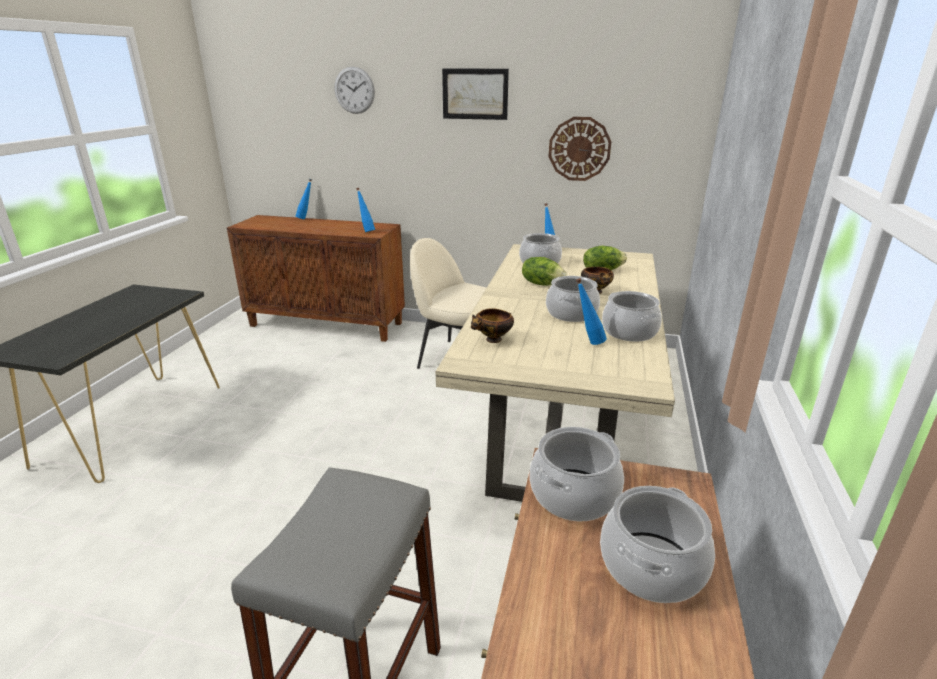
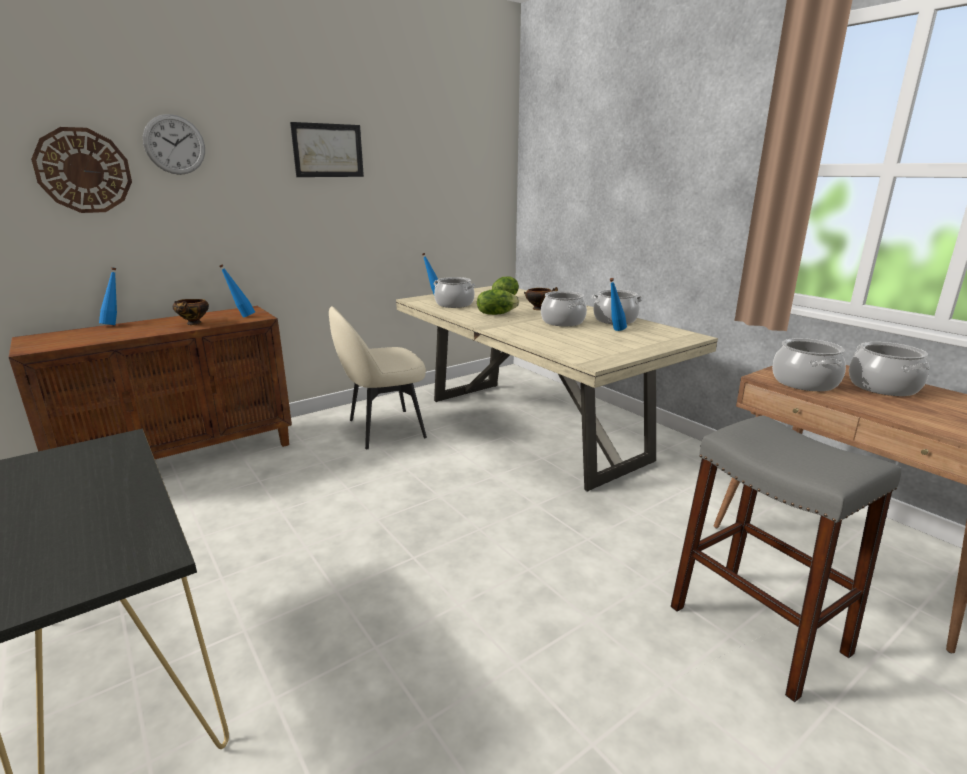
camera: 50 degrees left, 5 degrees down
bowl [471,308,514,343] -> bowl moved to [173,299,209,325]
wall clock [549,117,611,181] -> wall clock moved to [31,127,132,213]

